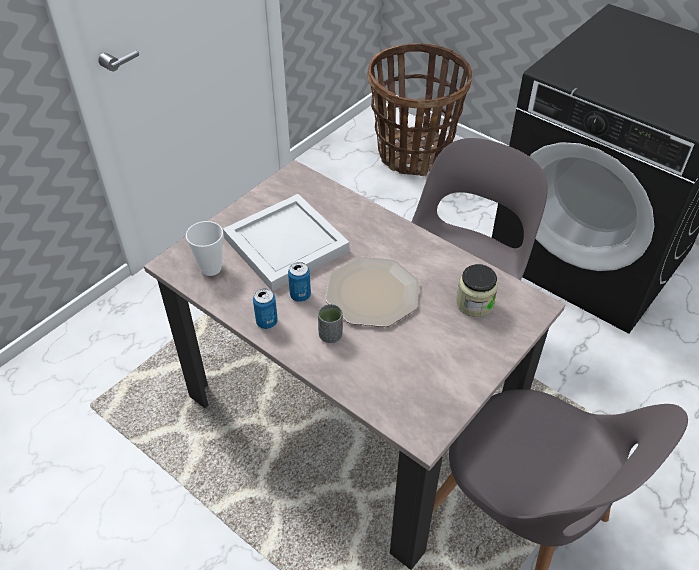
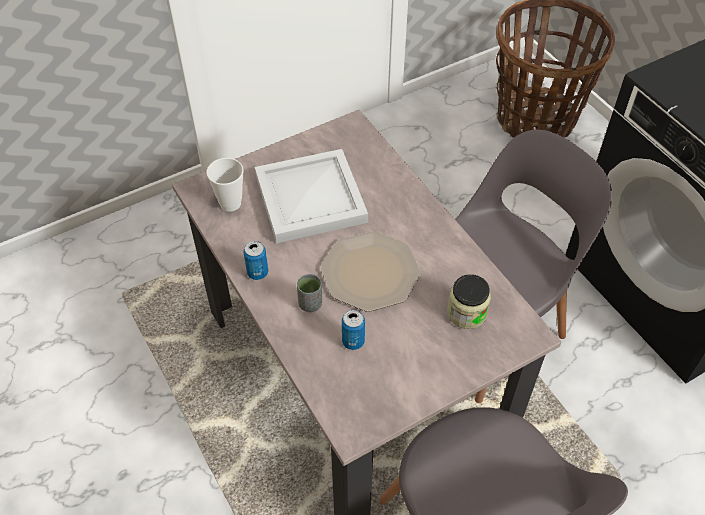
camera: 20 degrees right, 5 degrees up
can [288,262,311,302] -> can moved to [342,310,365,350]

